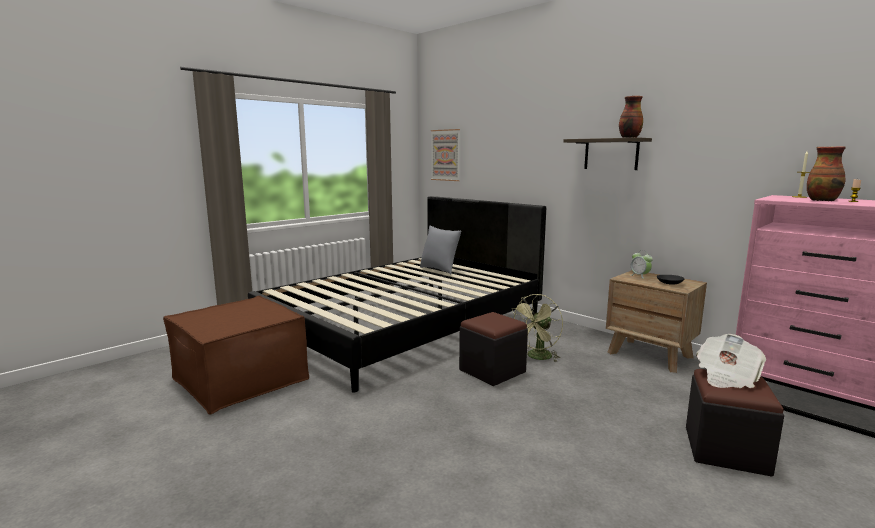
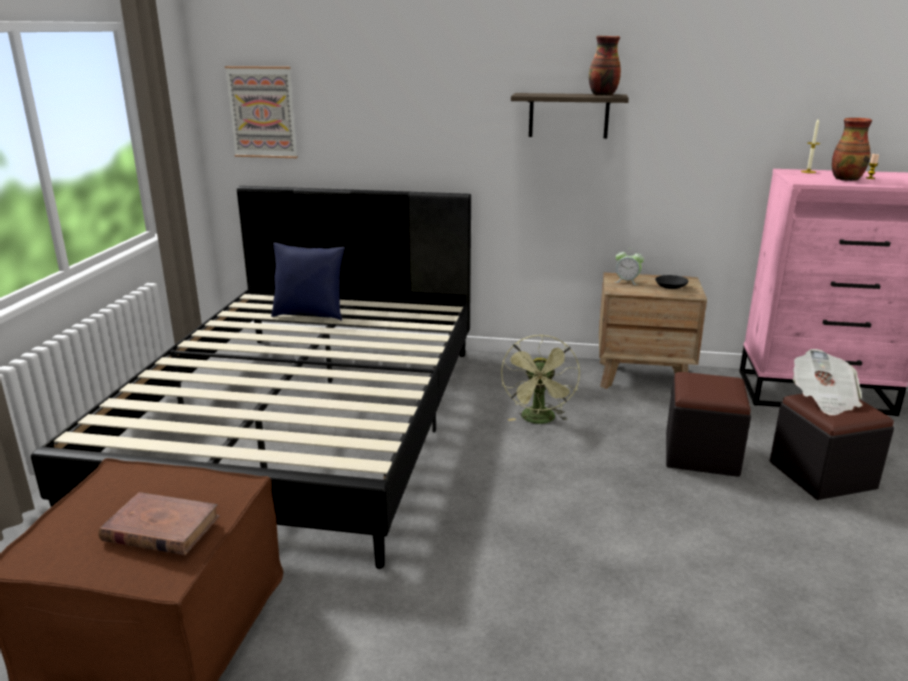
camera: 35 degrees left, 10 degrees up
grey pillow [420,226,462,274] -> blue pillow [271,243,345,321]
black ottoman [459,312,528,386] -> black ottoman moved to [666,372,751,477]
none -> brown book [99,492,220,555]

